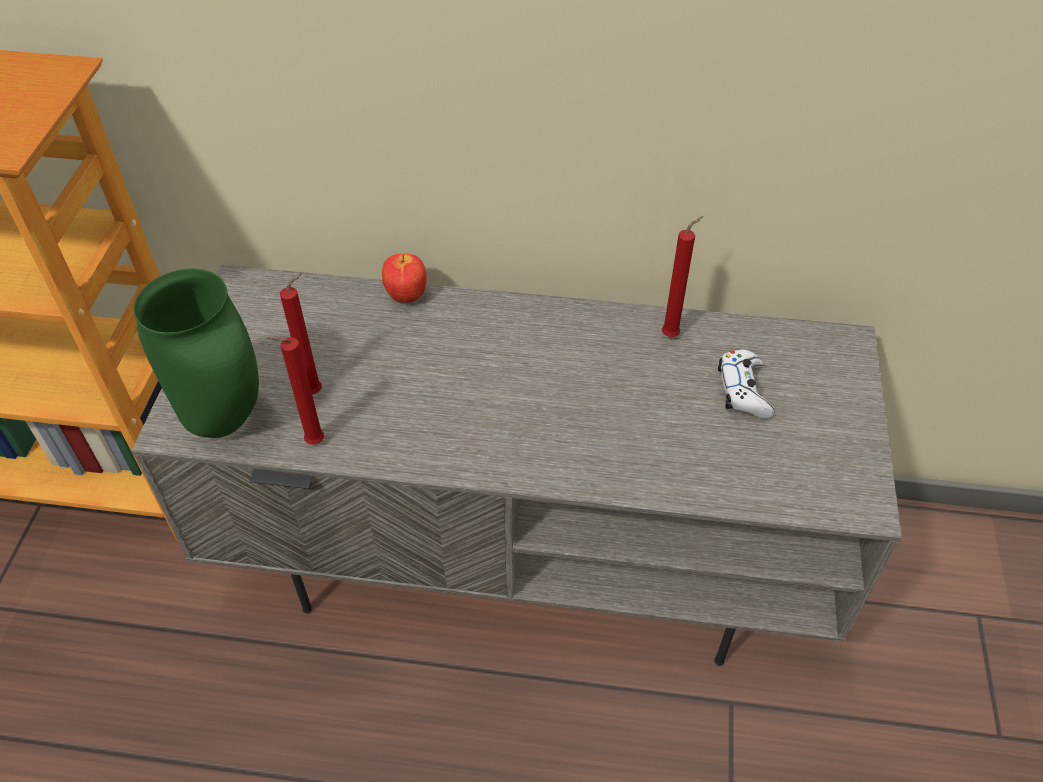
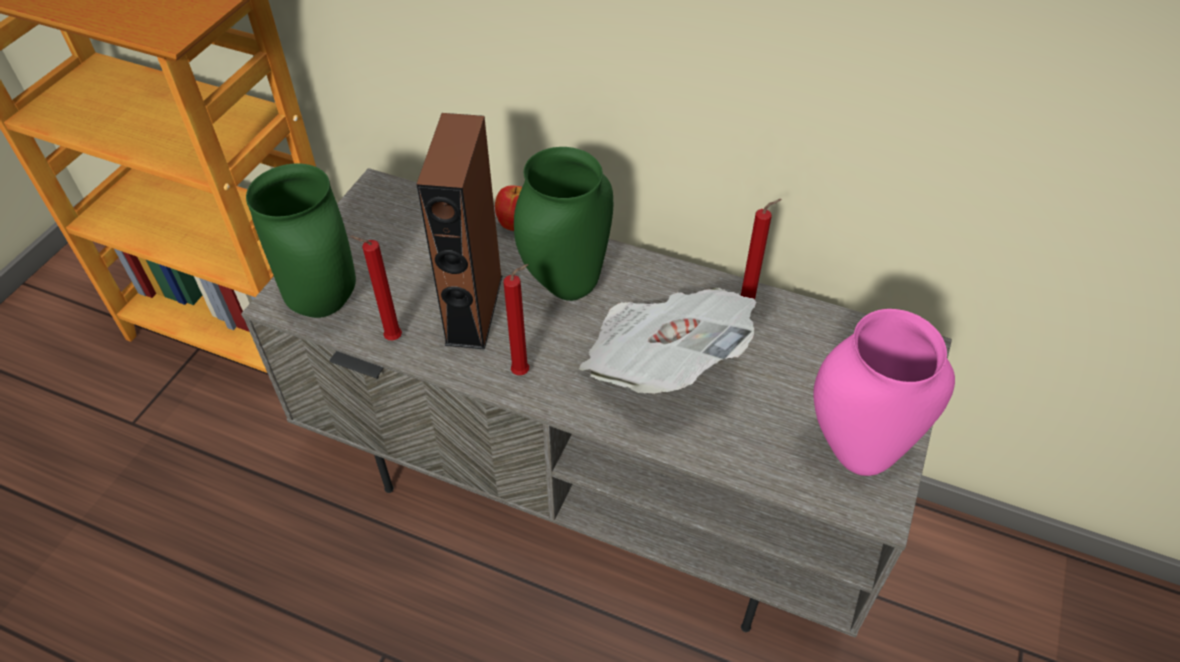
camera: 15 degrees right, 0 degrees up
red candle [280,273,322,394] -> red candle moved to [504,264,529,375]
white game controller [718,350,775,419] -> none
none -> brown speaker [416,113,502,350]
none -> green vase [514,147,613,301]
none -> newspaper [579,288,757,394]
none -> pink vase [814,309,955,476]

